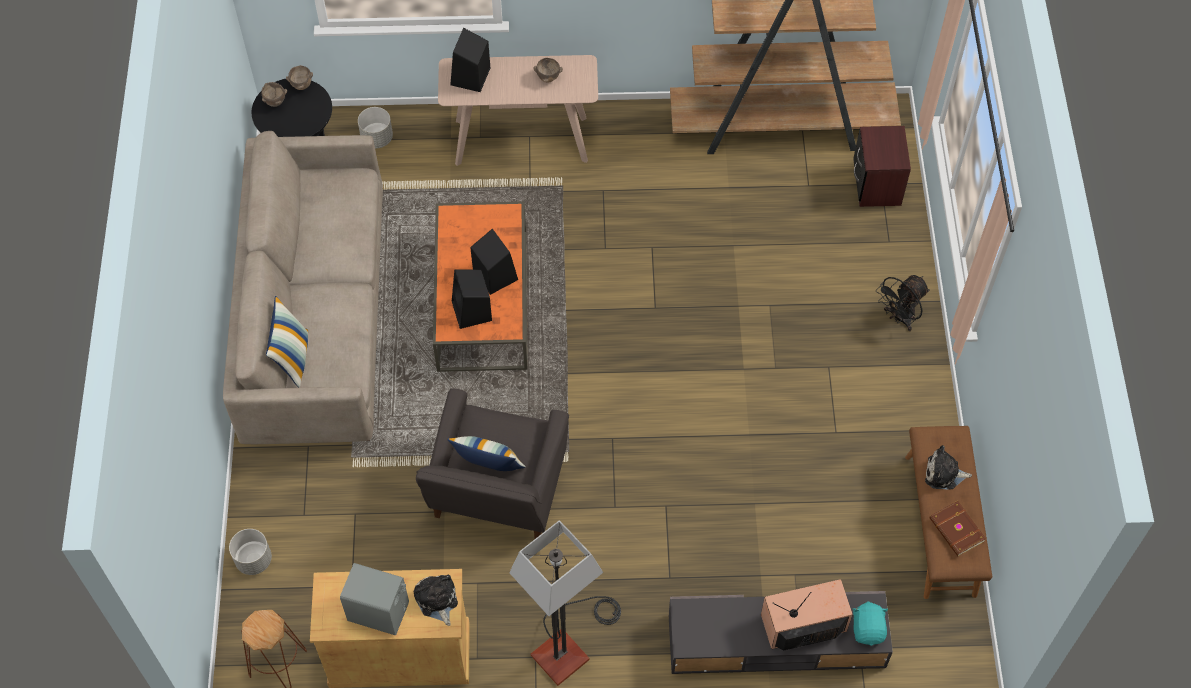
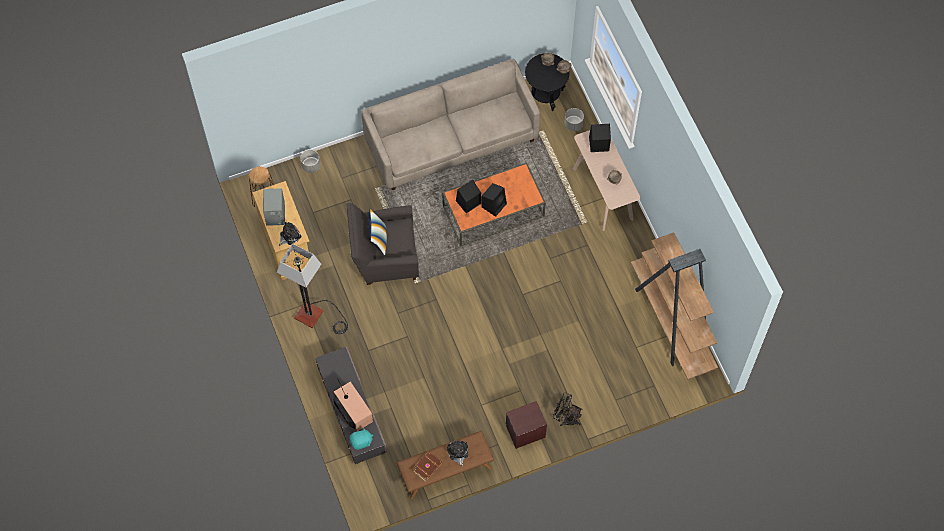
camera: 70 degrees right, 5 degrees up
pillow [266,296,308,388] -> none
brown nightstand [853,126,911,207] -> brown nightstand moved to [506,401,547,449]

